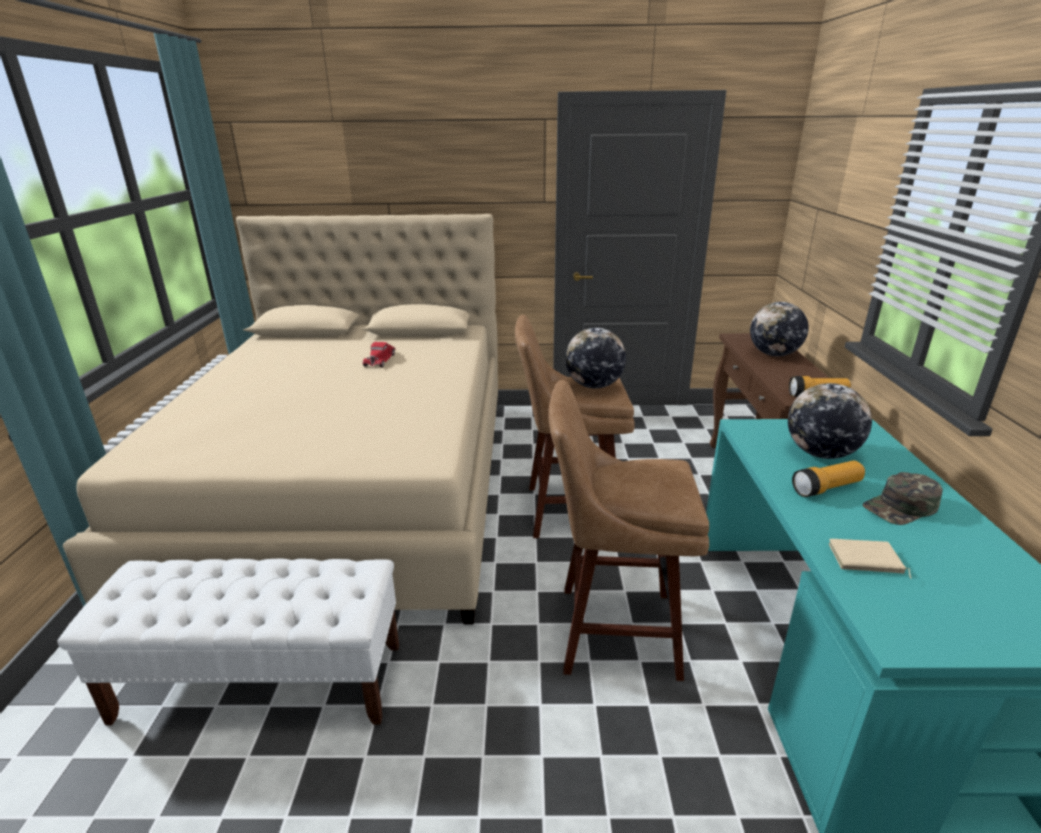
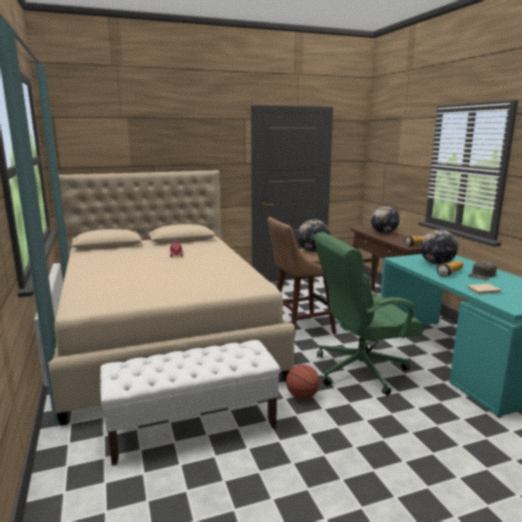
camera: 20 degrees left, 10 degrees down
brown stool [548,380,709,681] -> green office chair [314,232,424,396]
none -> basketball [286,364,320,399]

